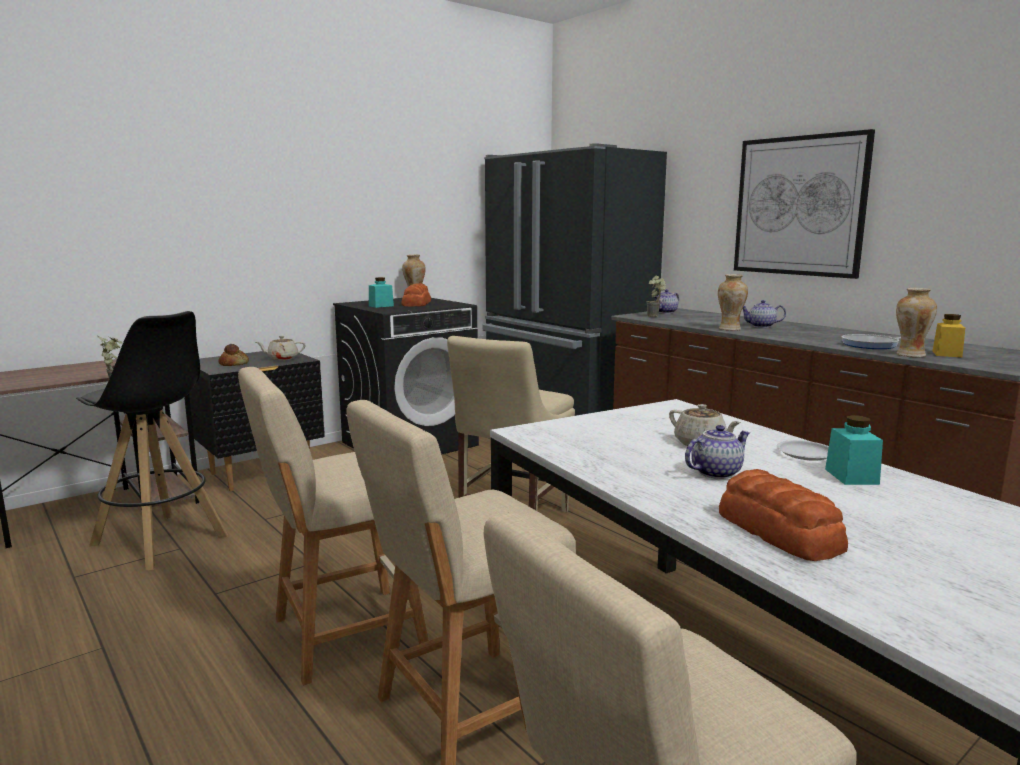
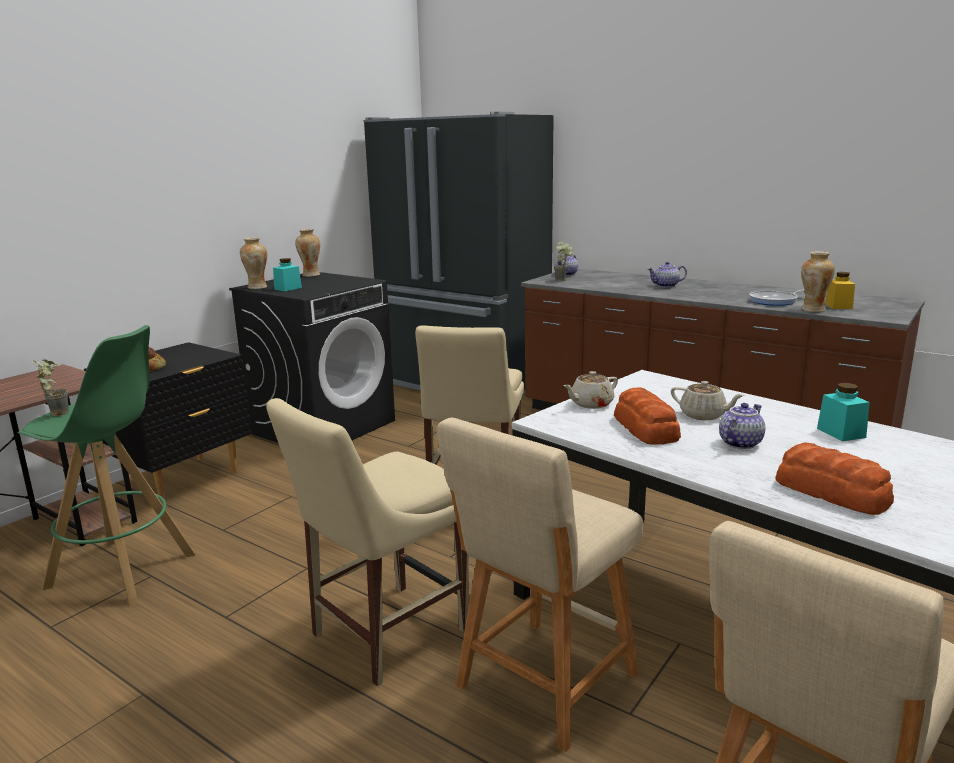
camera: 15 degrees left, 5 degrees up
black stool [76,311,228,570] -> green stool [18,325,195,606]
beige stool [238,367,429,685] -> beige chair [266,398,469,686]
beige teapot [256,336,306,360] -> beige teapot moved to [563,371,618,409]
bread [401,283,431,307] -> bread moved to [614,387,681,445]
vase [718,274,748,331] -> vase moved to [240,237,267,289]
picture [734,129,875,279] -> none
white plate [777,440,829,461] -> none

